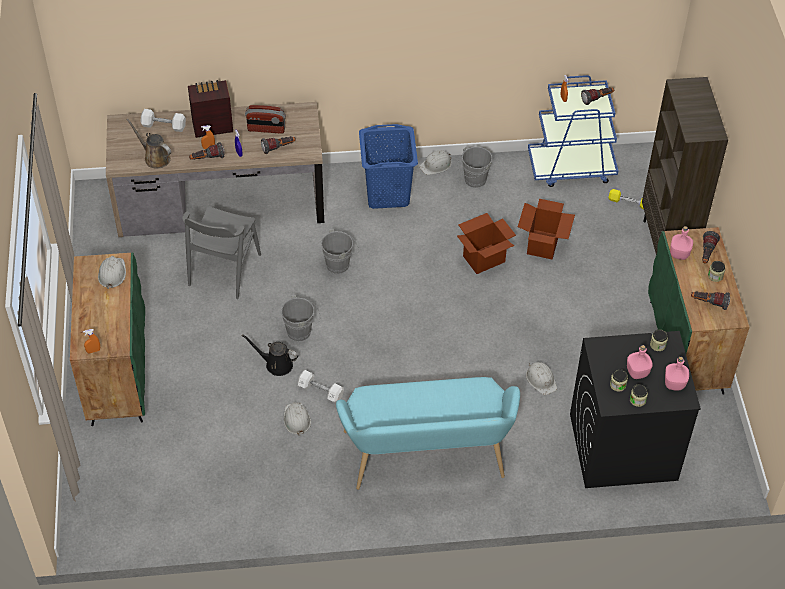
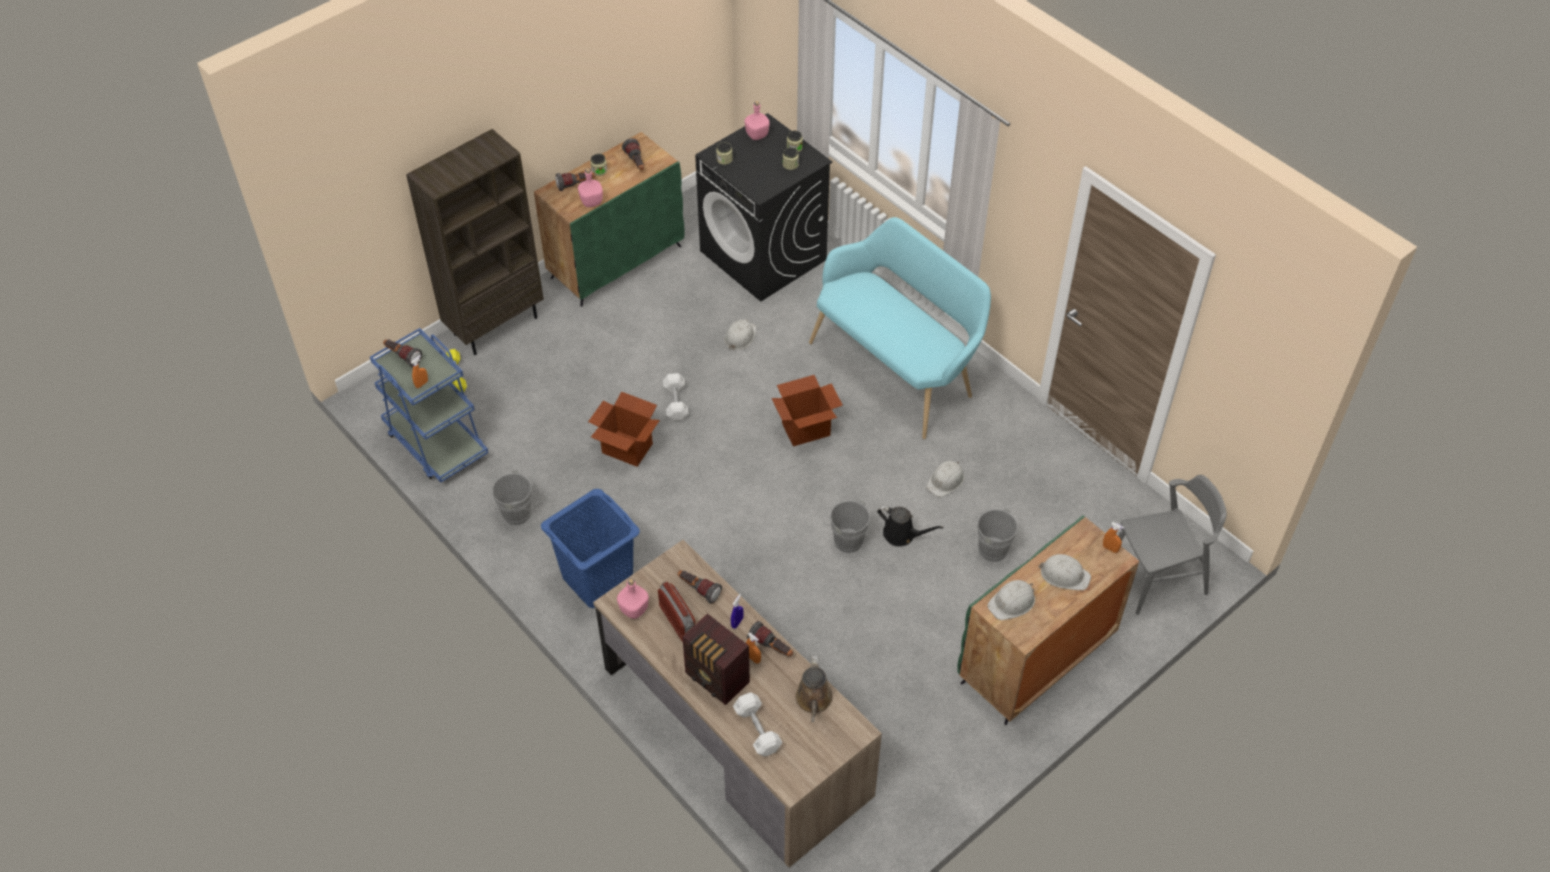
camera: 125 degrees left, 0 degrees up
grey chair [183,206,261,299] -> grey chair moved to [1118,475,1227,615]
black watering can [242,334,298,376] -> black watering can turned 45 degrees counterclockwise [877,505,944,547]
white dumbbell [298,370,344,403] -> white dumbbell moved to [663,373,688,421]
grey bucket [321,229,359,274] -> grey bucket moved to [969,507,1018,562]
white hard hat [419,150,451,175] -> white hard hat moved to [1038,554,1091,590]
cardboard box [518,199,575,260] -> cardboard box moved to [772,375,843,446]
pink bottle [627,345,653,379] -> pink bottle moved to [617,579,649,619]

